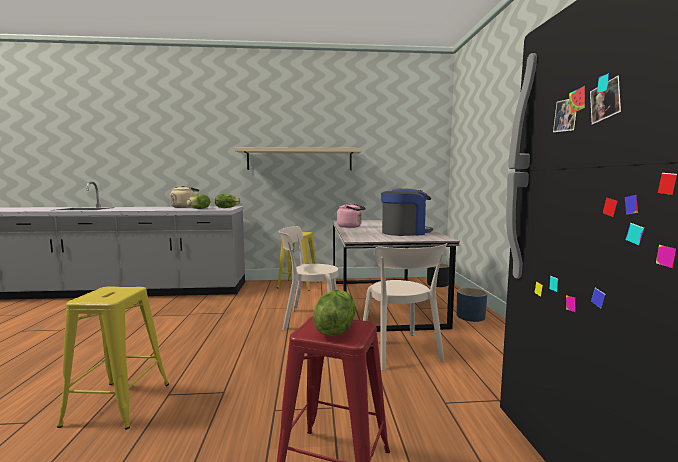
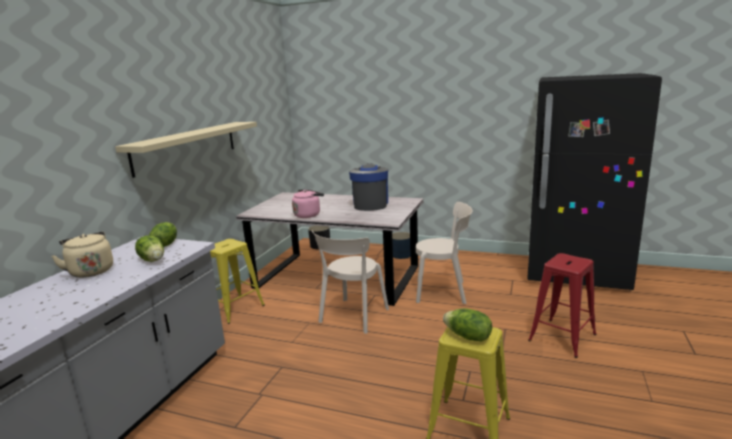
camera: 65 degrees left, 10 degrees up
lettuce [313,290,355,336] -> lettuce moved to [443,308,492,341]

